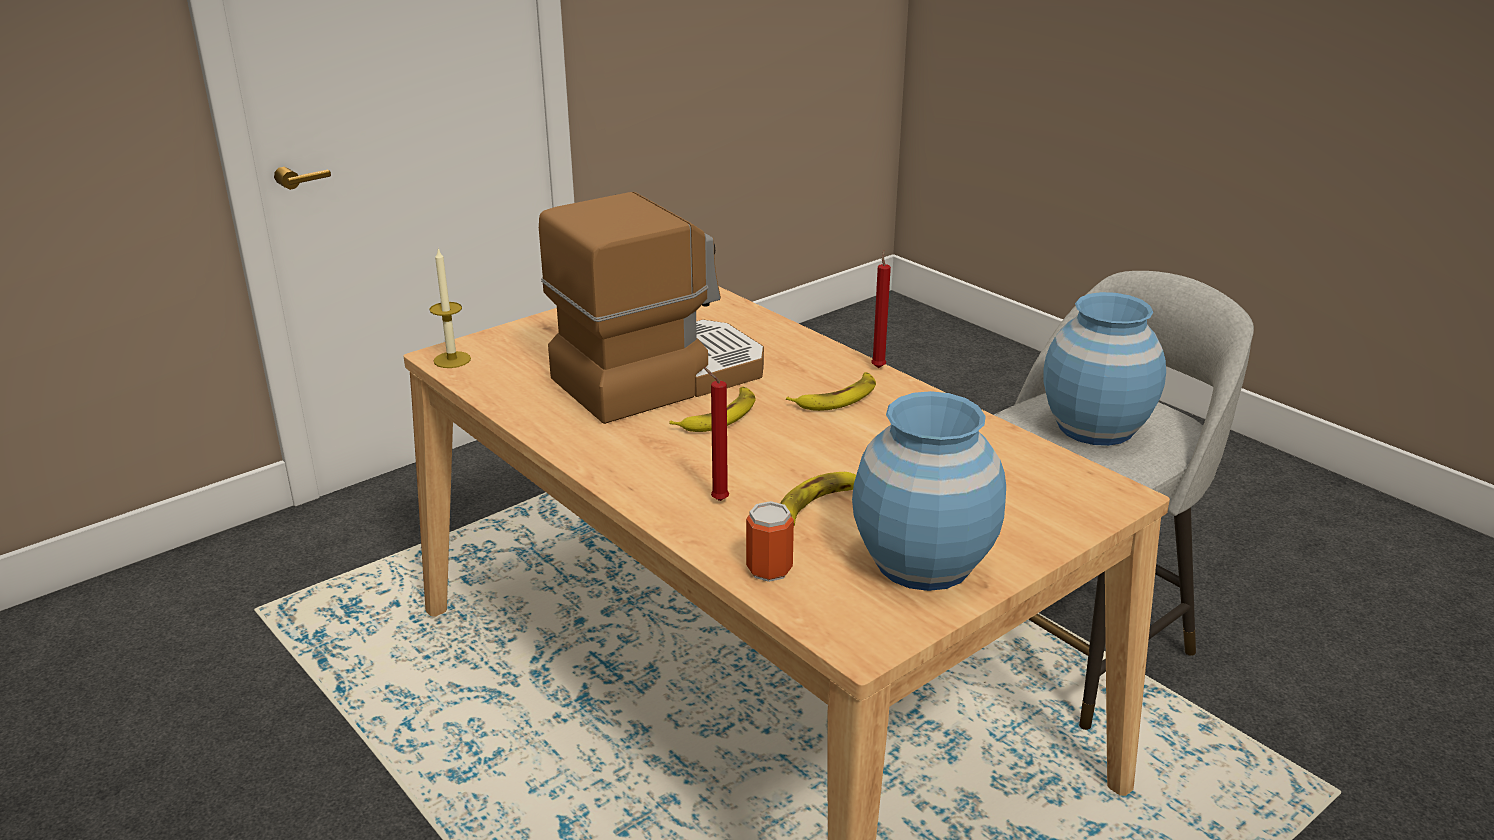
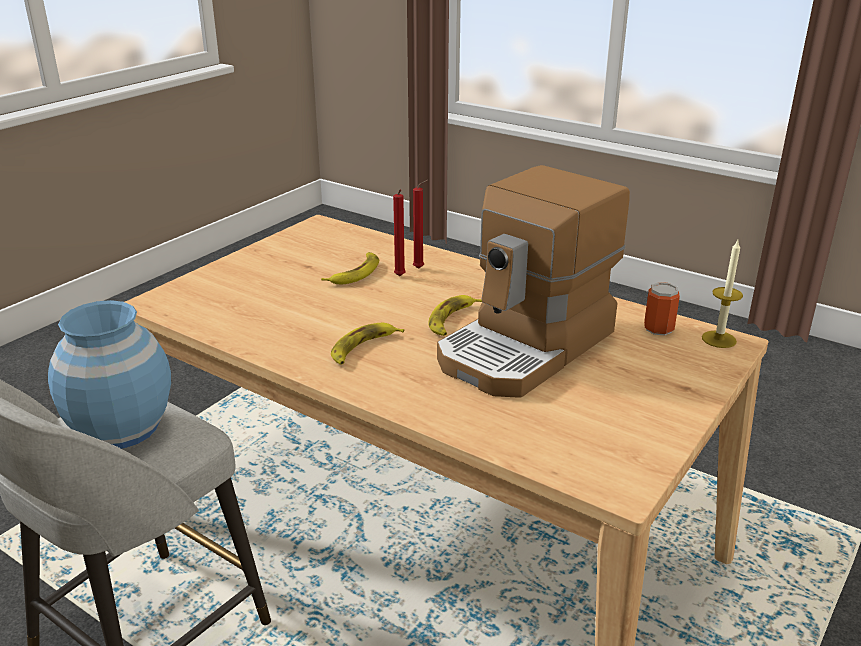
camera: 165 degrees right, 0 degrees up
can [746,501,794,582] -> can moved to [644,282,680,336]
blue vase [852,391,1006,591] -> none
red candle [871,250,891,368] -> red candle moved to [393,189,406,276]

